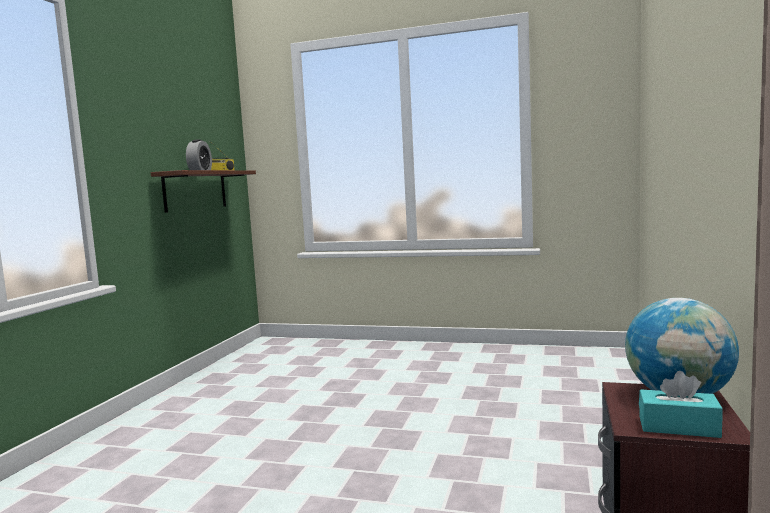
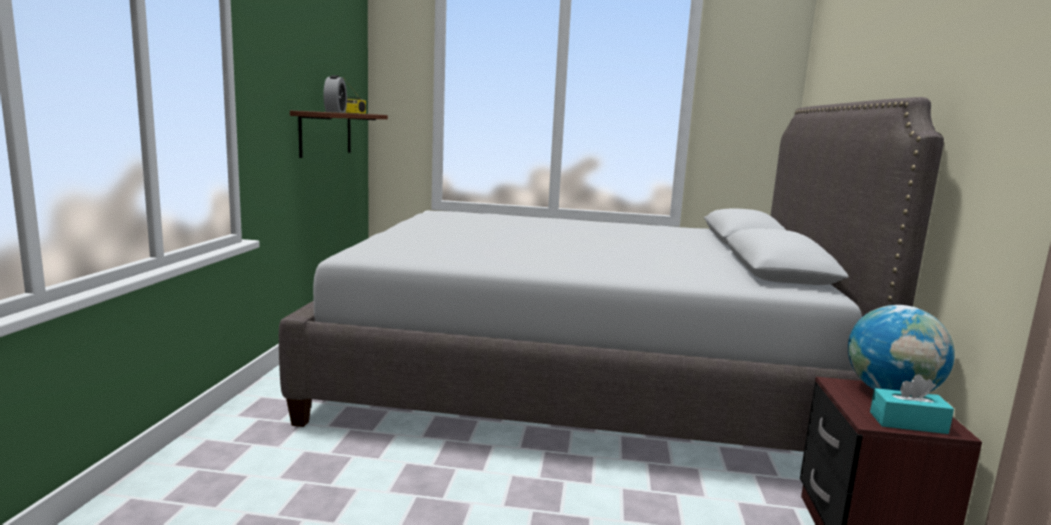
camera: 10 degrees left, 5 degrees up
none -> grey bed [279,97,944,452]

